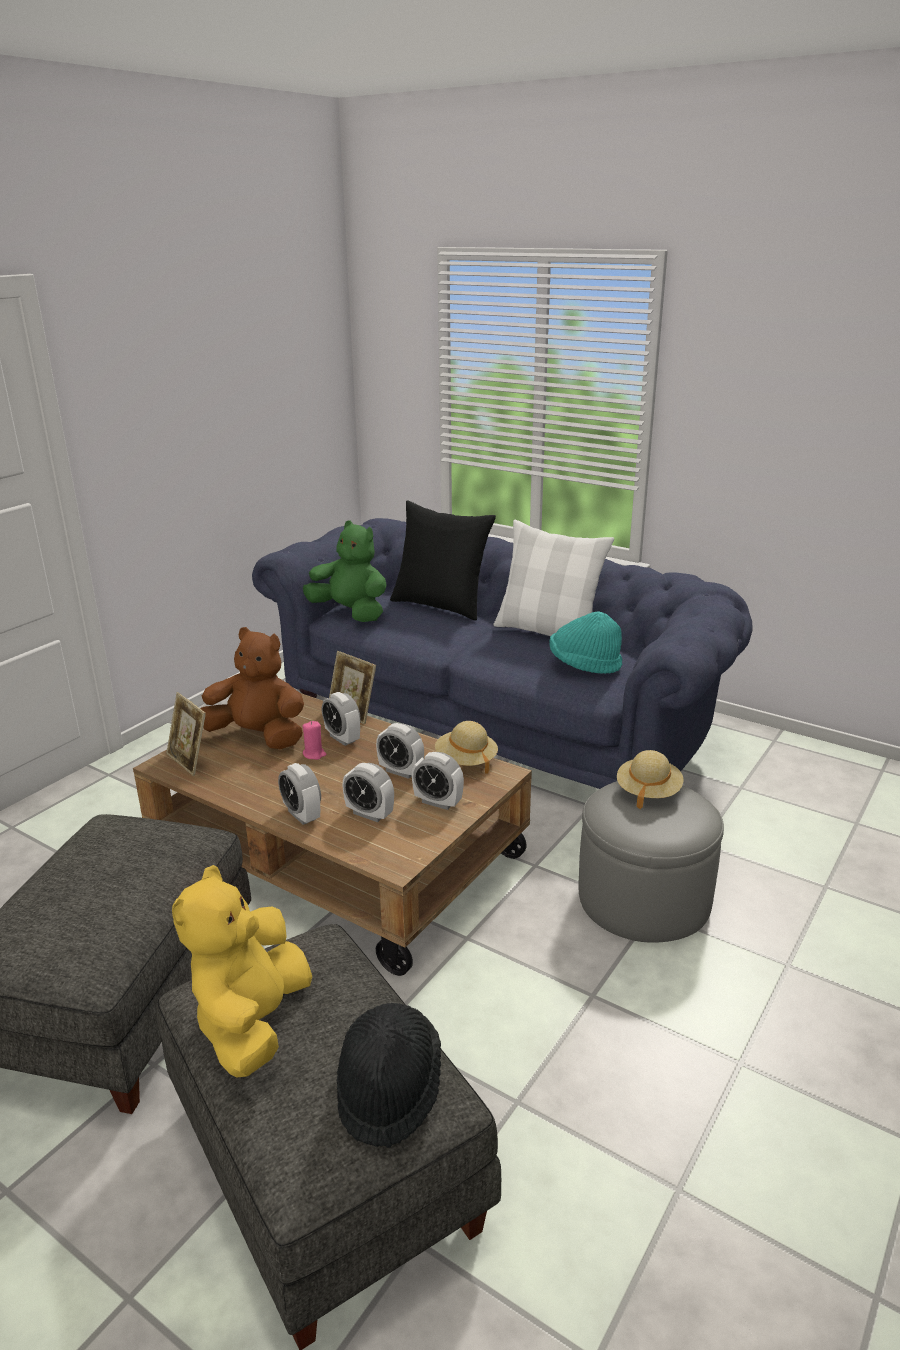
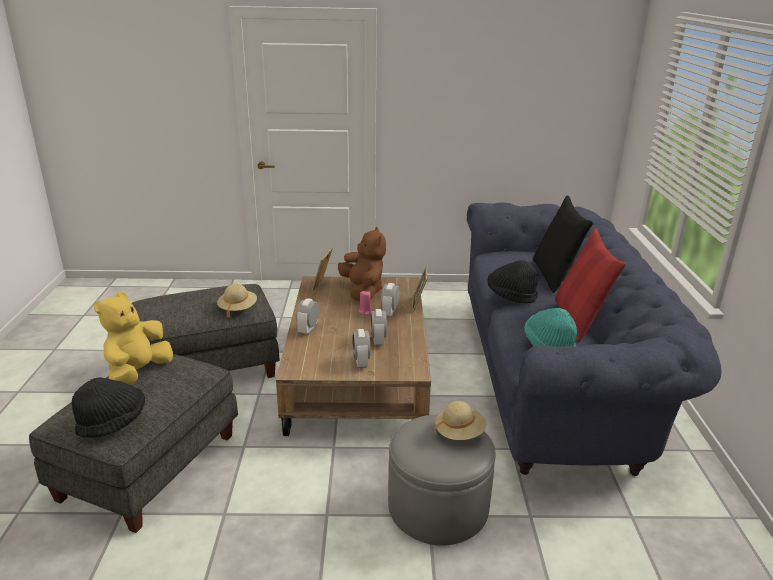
camera: 55 degrees right, 0 degrees up
yellow plush toy [172,865,312,1078] -> yellow plush toy turned 45 degrees counterclockwise [94,291,173,385]
green plush toy [303,520,387,622] -> none
alarm clock [342,763,394,822] -> none
beige hat [435,721,498,774] -> beige hat moved to [217,284,257,318]
white pillow [493,520,614,636] -> red pillow [555,228,626,343]
none -> black hat [487,260,538,303]

